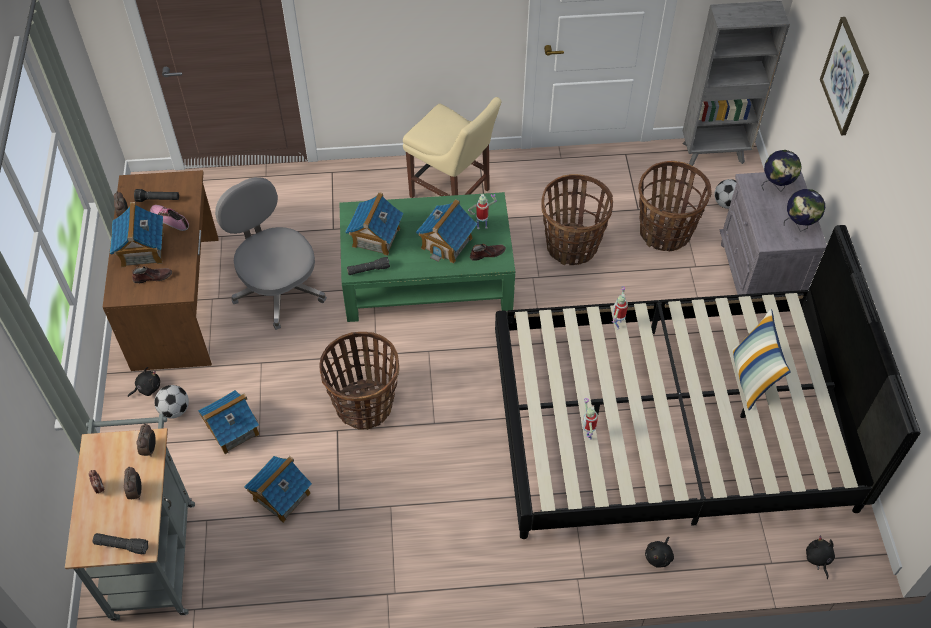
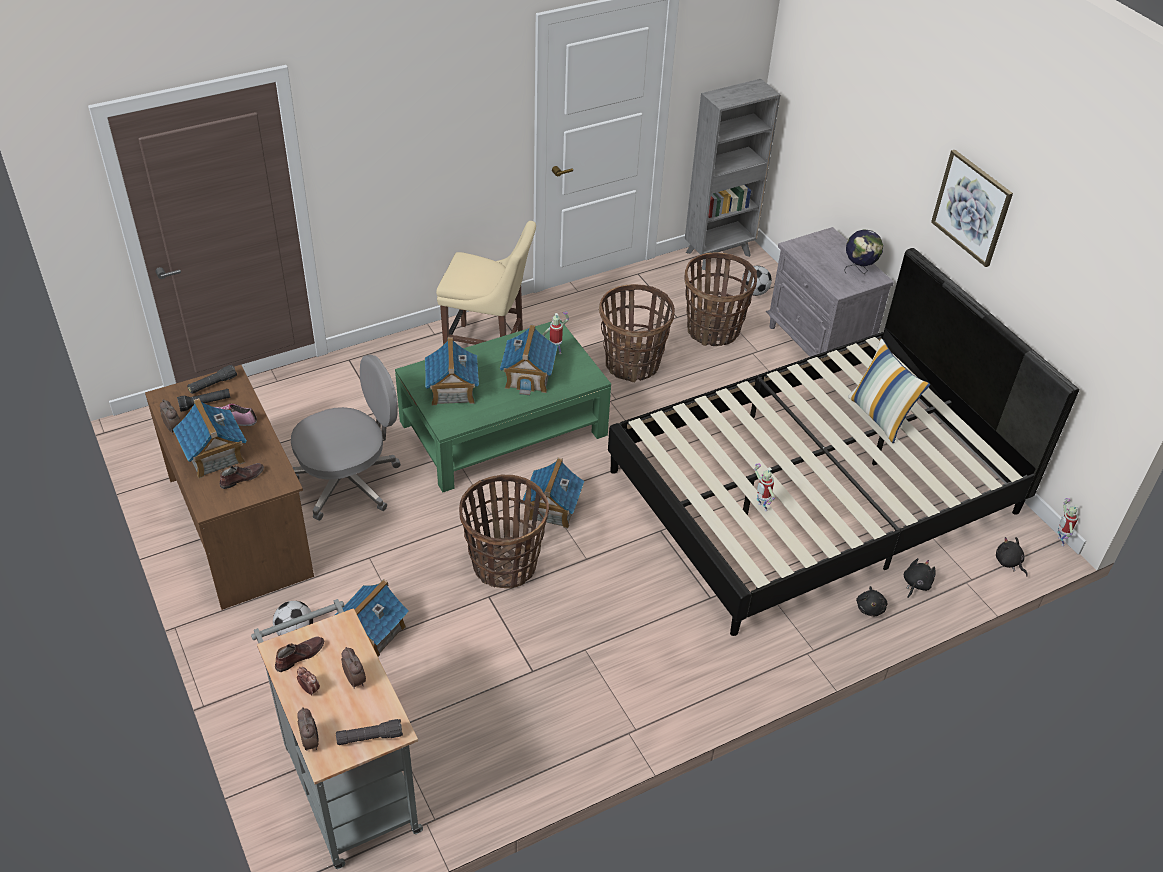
camera: 25 degrees left, 10 degrees down
black plush toy [128,367,160,397] -> black plush toy moved to [904,558,935,598]
alarm clock [136,424,156,457] -> alarm clock moved to [297,707,319,751]
grey office chair [215,177,327,330] -> grey office chair turned 120 degrees clockwise [291,355,401,521]
toy house [244,456,312,523] -> toy house moved to [522,458,584,529]
black flashlight [347,257,390,275] -> black flashlight moved to [187,365,237,394]
brown shoe [470,244,506,260] -> brown shoe moved to [275,636,324,672]
toy robot [612,287,628,329] -> toy robot moved to [1057,498,1078,546]
globe [762,150,802,192] -> none
picture [820,17,869,135] -> picture moved to [931,150,1013,267]

